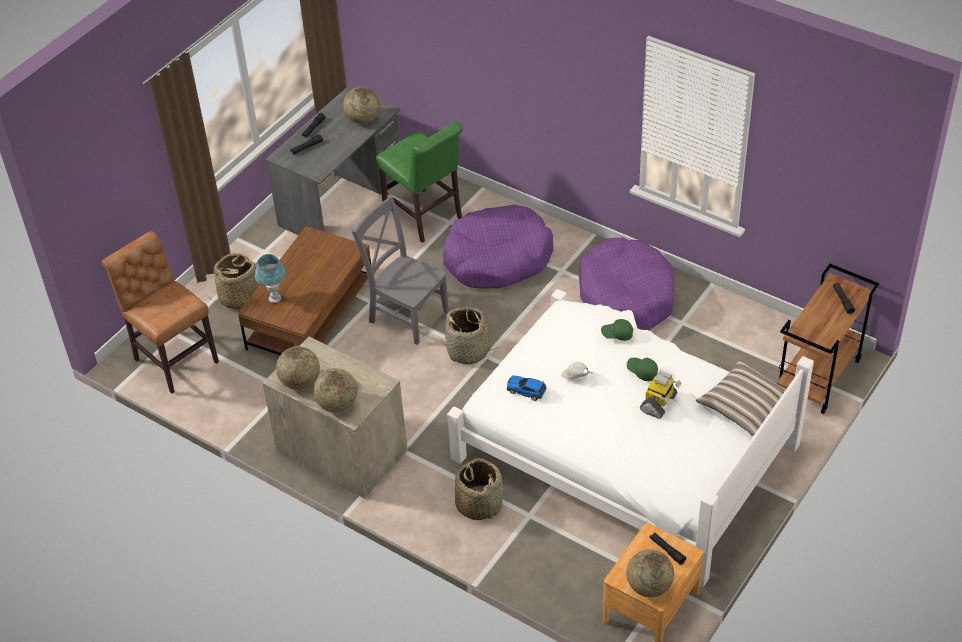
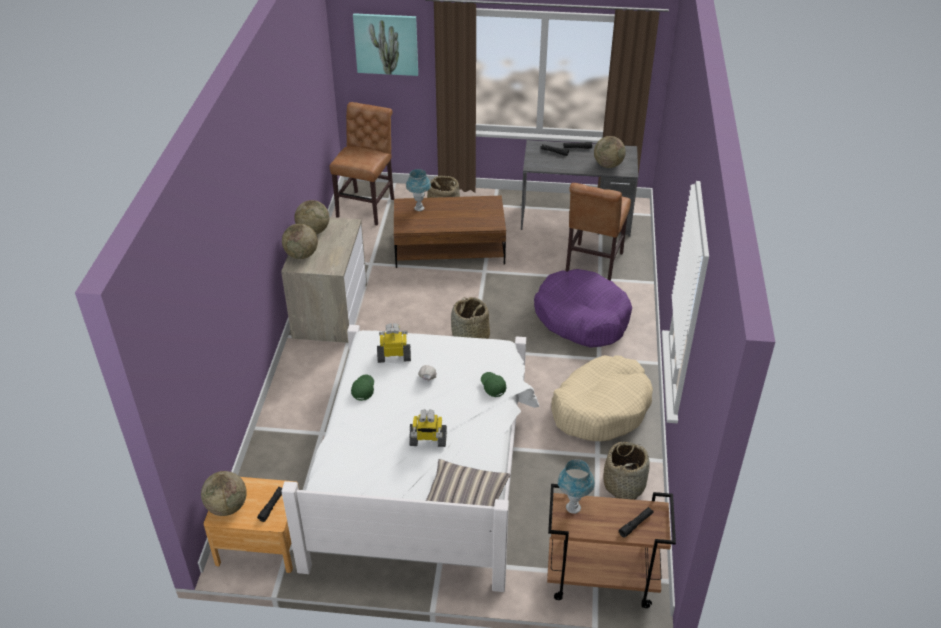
camera: 60 degrees right, 5 degrees down
grey chair [351,194,449,345] -> none
green chair [376,122,463,243] -> brown chair [566,183,631,281]
basket [455,458,503,520] -> basket moved to [603,442,650,500]
toy car [507,375,547,401] -> toy robot [377,323,411,363]
purple dog bed [579,237,674,330] -> beige dog bed [551,355,653,441]
green cap [627,358,658,381] -> green cap moved to [351,375,374,401]
none -> picture [353,13,418,76]
none -> blue table lamp [558,459,595,514]

